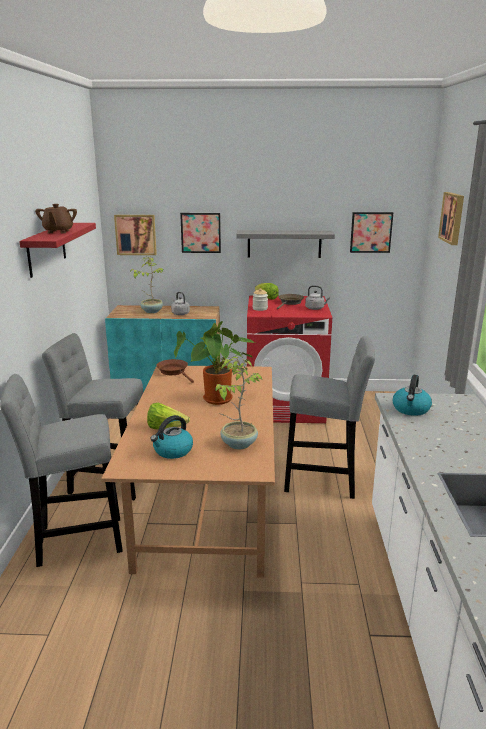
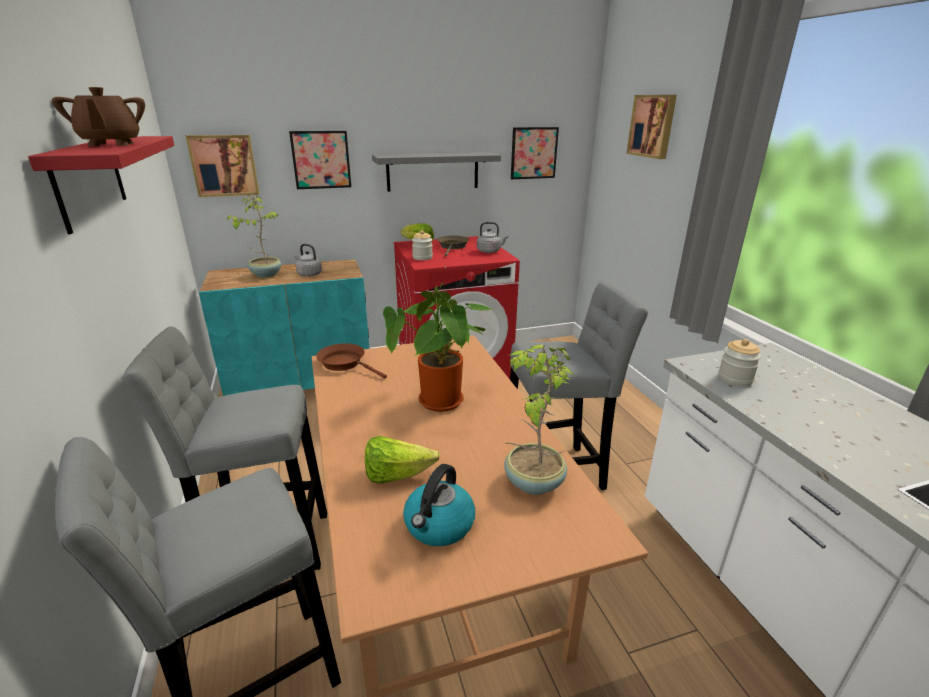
camera: 20 degrees left, 5 degrees up
kettle [393,375,432,416] -> jar [718,339,761,387]

